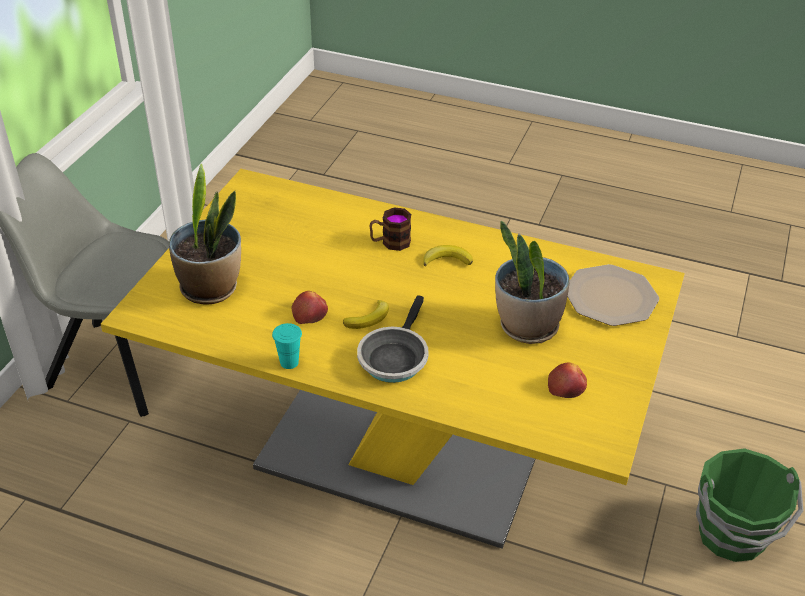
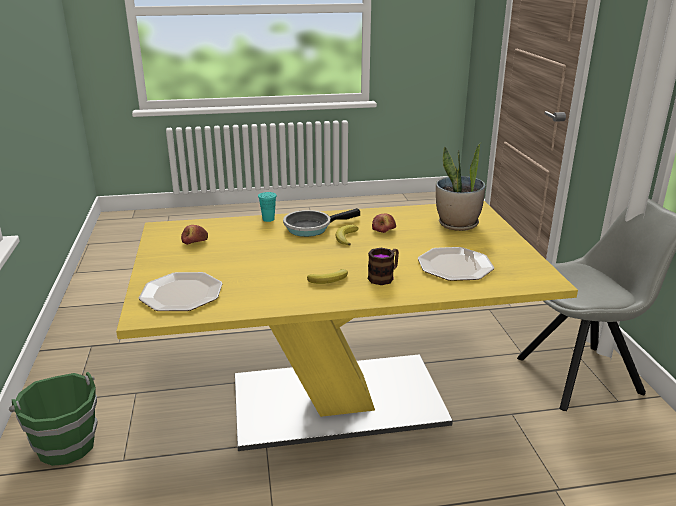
camera: 150 degrees right, 15 degrees down
turquoise cup [272,323,302,369] -> turquoise cup moved to [258,192,277,222]
frying pan [357,295,429,383] -> frying pan turned 105 degrees counterclockwise [283,208,360,237]
potted plant [495,220,570,344] -> none
none -> plate [418,247,494,281]

